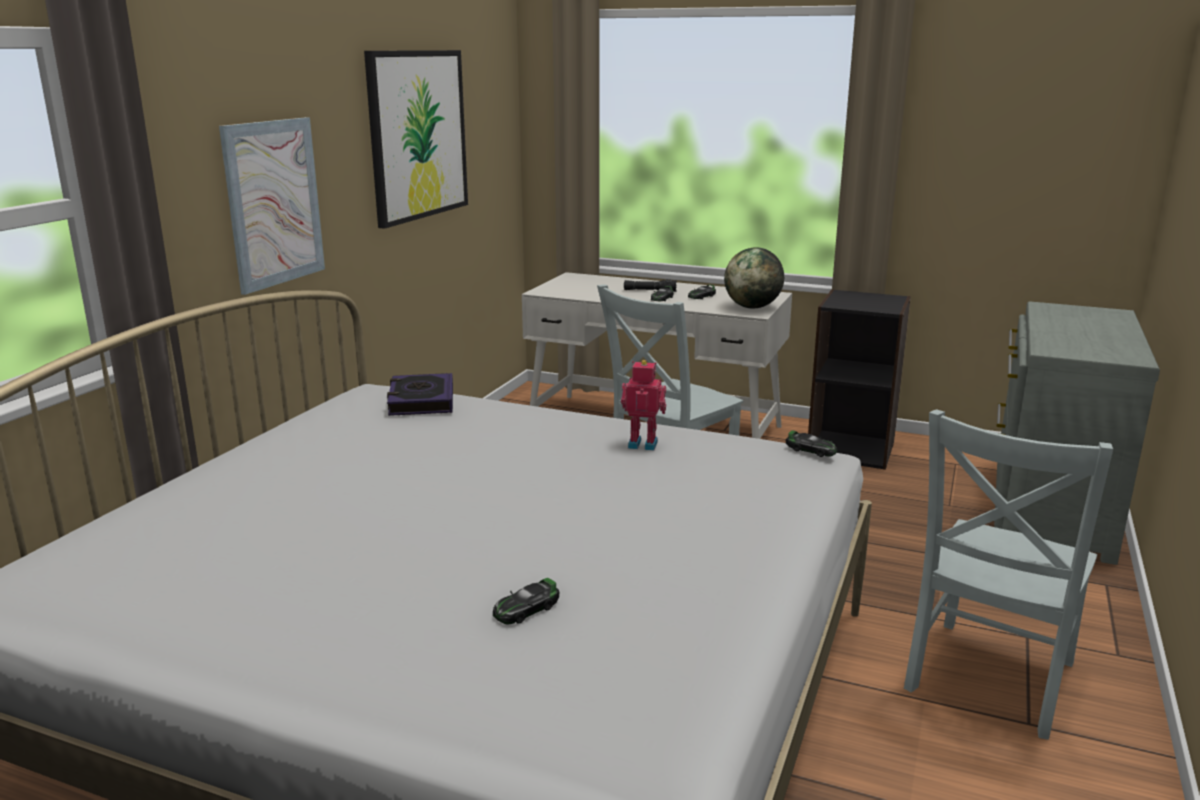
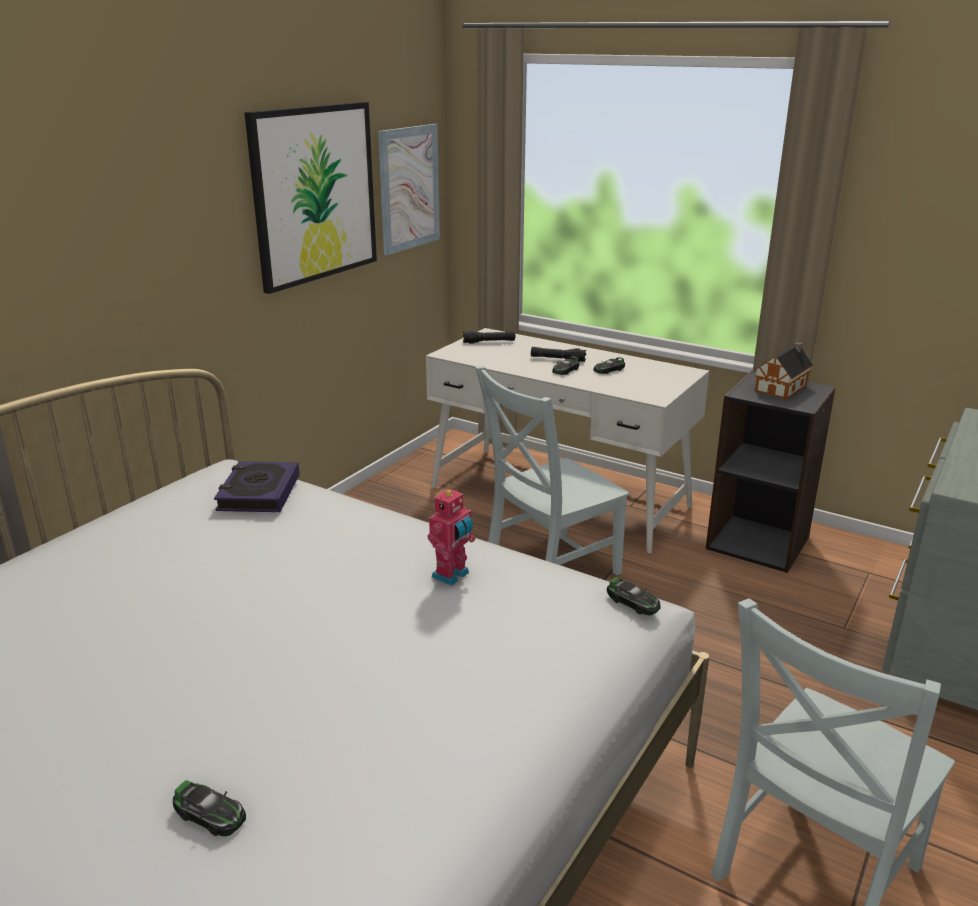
camera: 10 degrees right, 5 degrees up
picture [219,117,325,295] -> picture moved to [378,124,440,255]
toy car [493,578,559,624] -> toy car turned 120 degrees counterclockwise [173,780,246,836]
toy robot [621,360,666,450] -> toy robot turned 105 degrees clockwise [428,487,475,586]
globe [724,247,784,308] -> none
none -> black flashlight [463,330,515,344]
none -> toy house [754,342,813,399]

